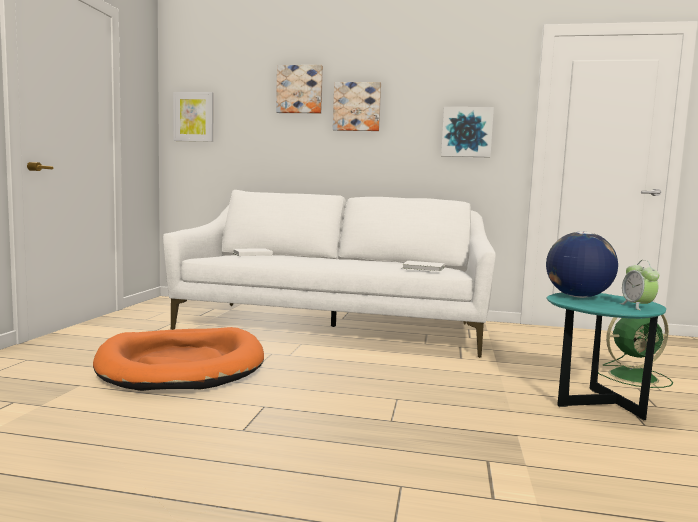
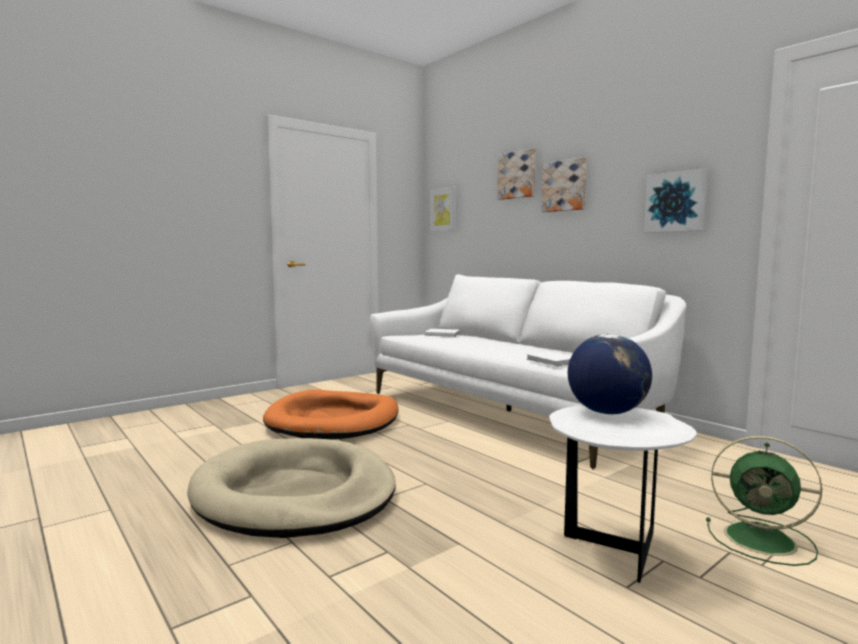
camera: 40 degrees right, 0 degrees up
turquoise side table [546,293,666,421] -> white side table [549,406,697,583]
alarm clock [619,260,659,310] -> none
none -> beige dog bed [187,438,396,538]

